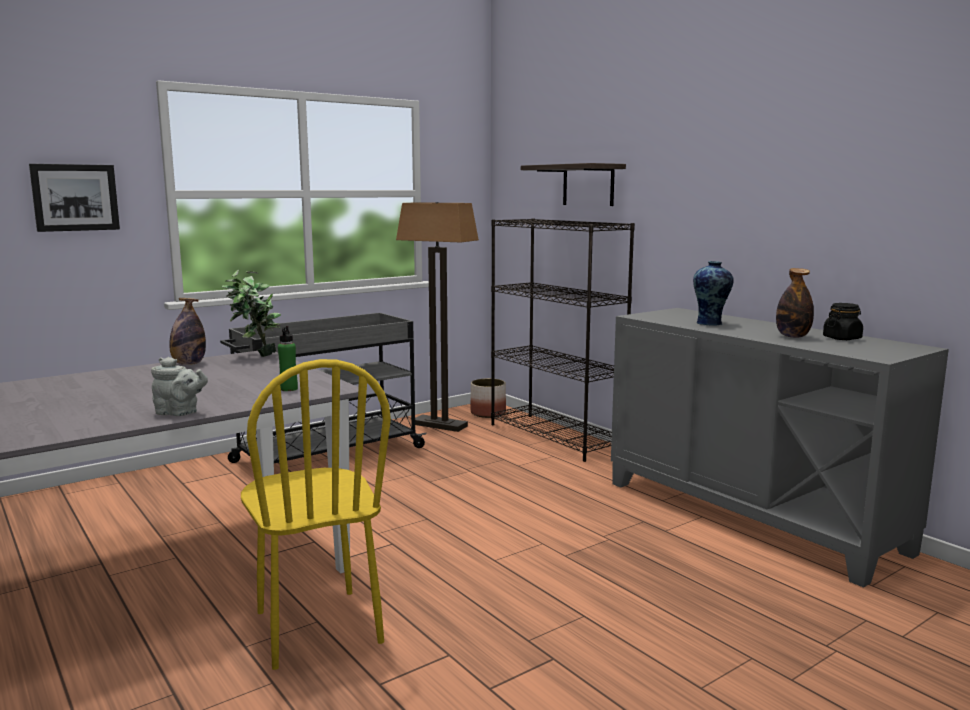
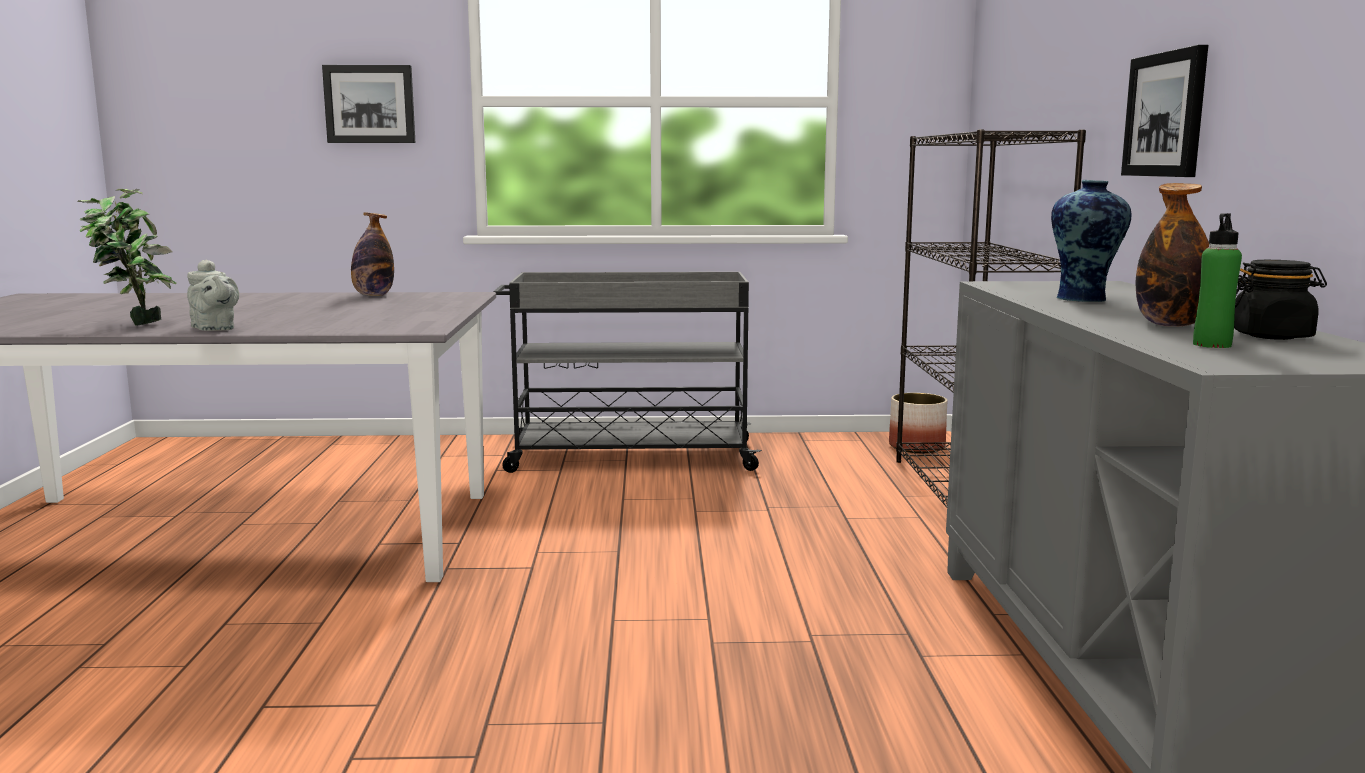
camera: 35 degrees right, 0 degrees up
potted plant [222,270,281,357] -> potted plant moved to [77,189,176,326]
yellow chair [241,359,391,670] -> none
green bottle [278,326,298,391] -> green bottle moved to [1193,213,1242,348]
floor lamp [396,202,479,432] -> none
shelf [521,163,626,206] -> none
none -> picture [1121,45,1208,177]

